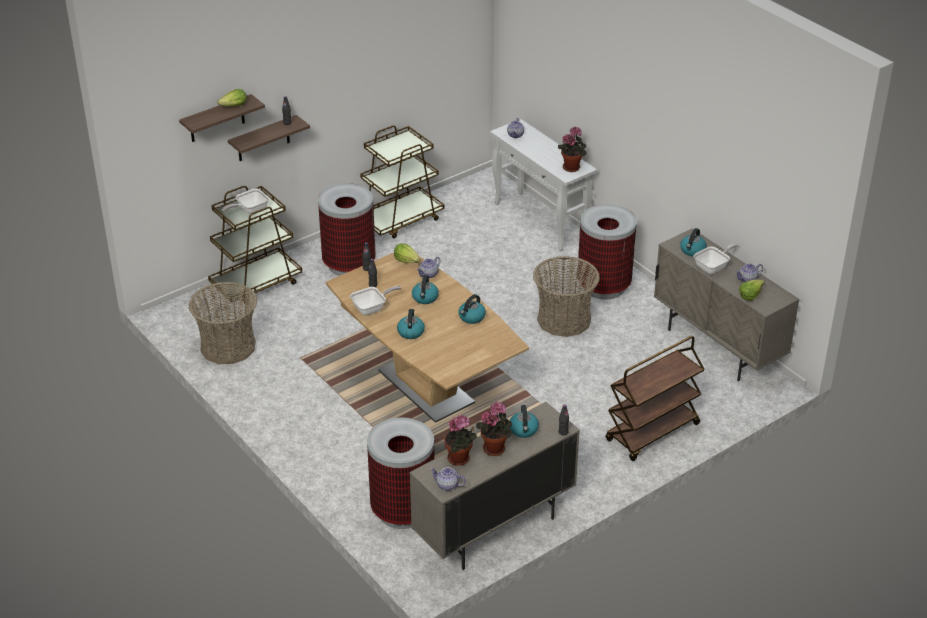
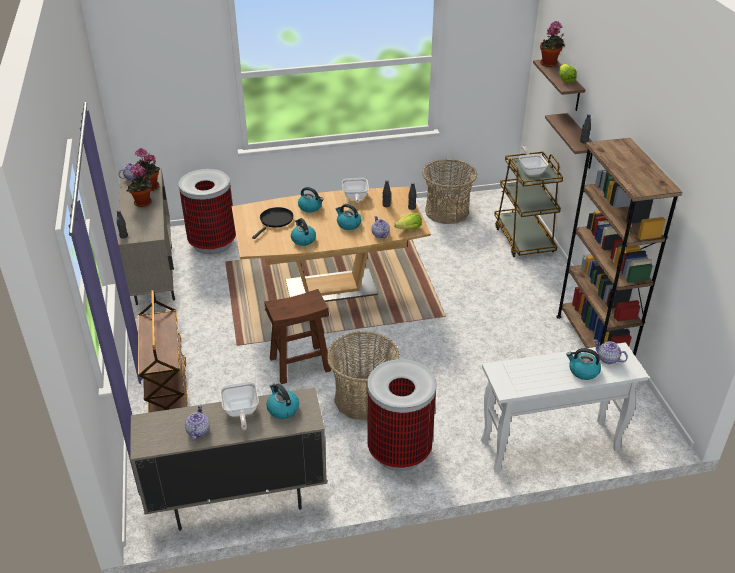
camera: 115 degrees right, 0 degrees up
trash can [318,183,376,276] -> none
brown cart [360,125,444,239] -> brown bookcase [556,138,682,356]
kettle [509,405,539,438] -> kettle moved to [566,348,601,380]
potted plant [558,126,587,172] -> potted plant moved to [540,21,565,67]
lettuce [739,279,764,301] -> none
none -> black frying pan [252,207,293,239]
none -> brown stool [264,289,331,384]

